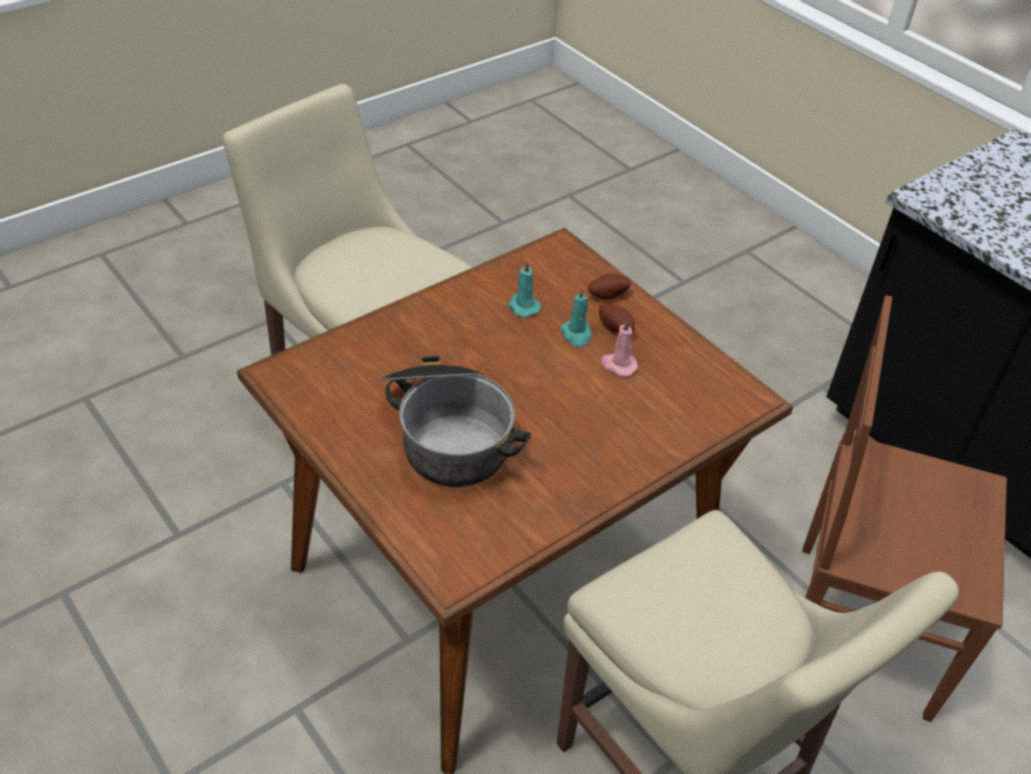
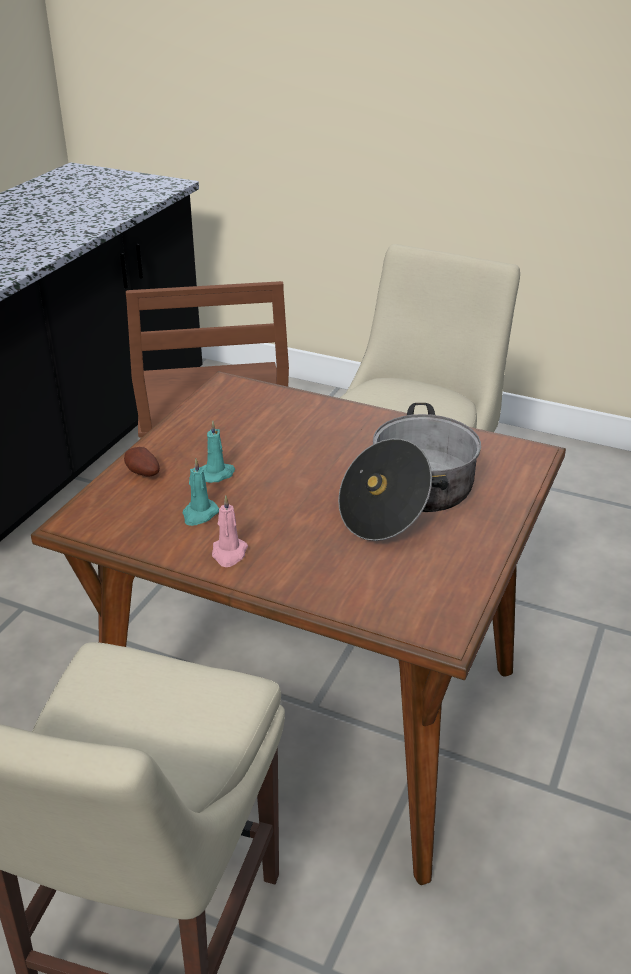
camera: 115 degrees left, 10 degrees down
potato [599,303,635,334] -> none
pink candle [601,319,638,377] -> pink candle moved to [212,495,248,567]

